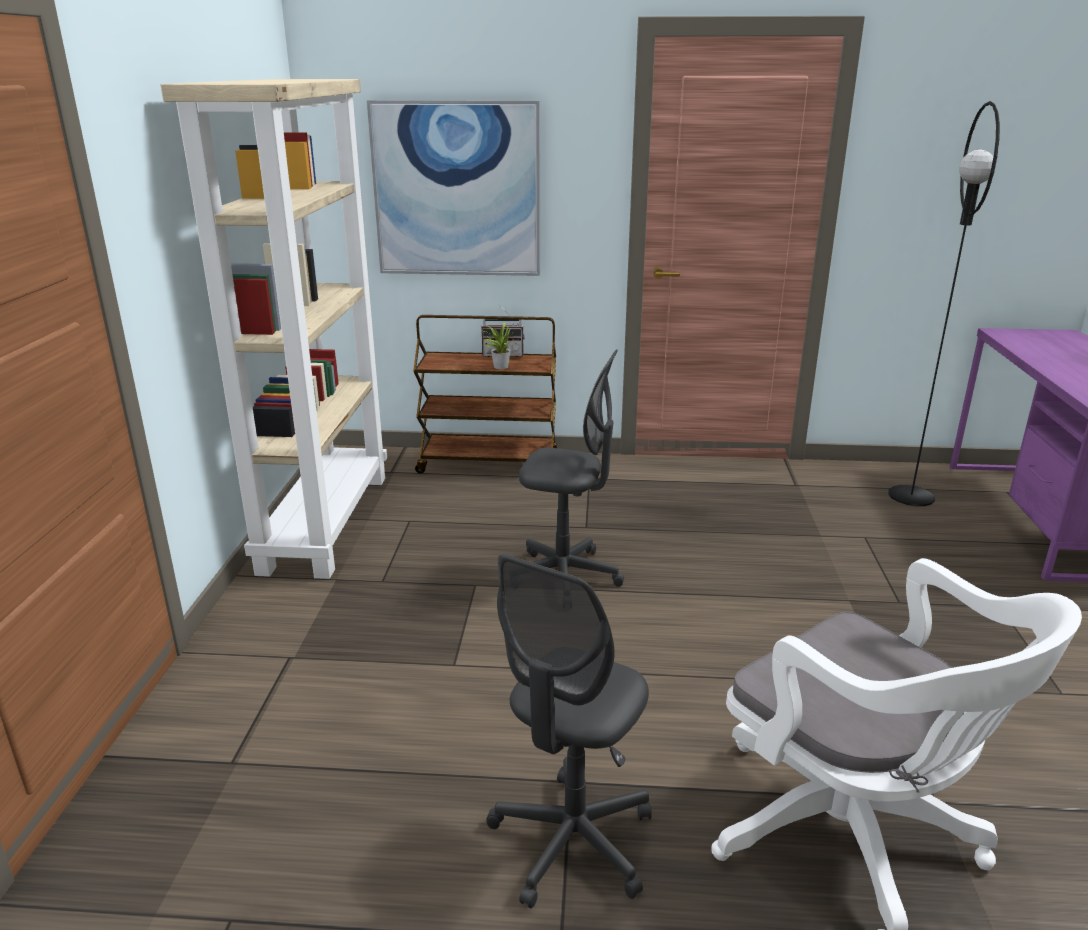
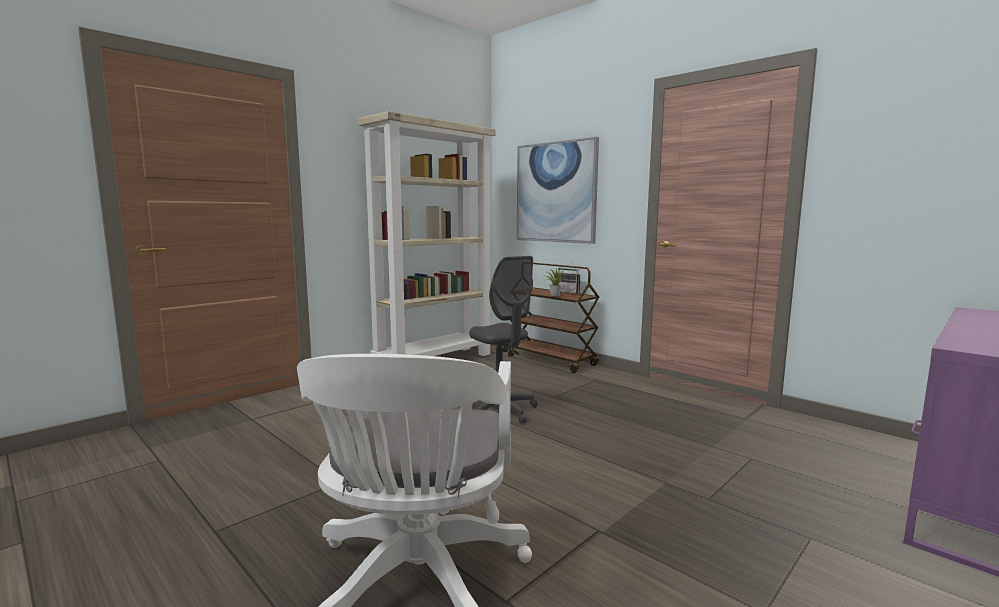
camera: 40 degrees right, 15 degrees down
grey office chair [486,554,652,908] -> none
black floor lamp [888,101,1000,506] -> none

